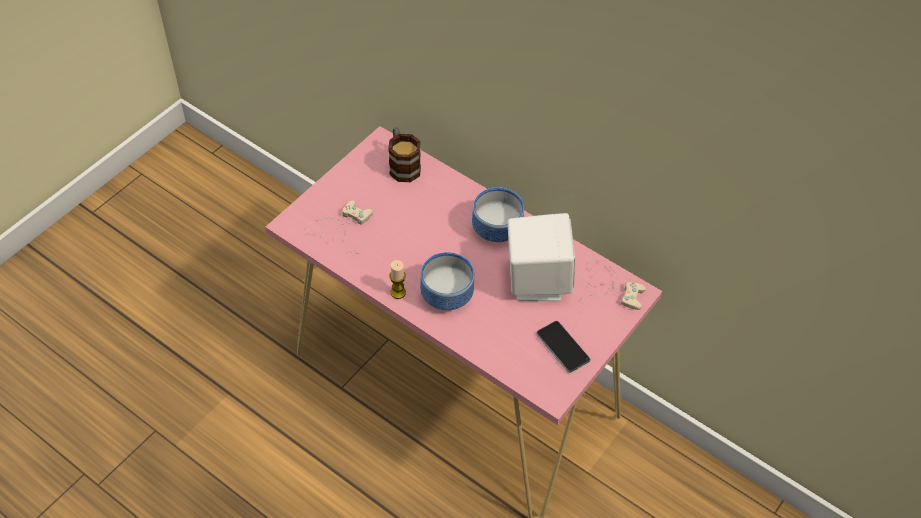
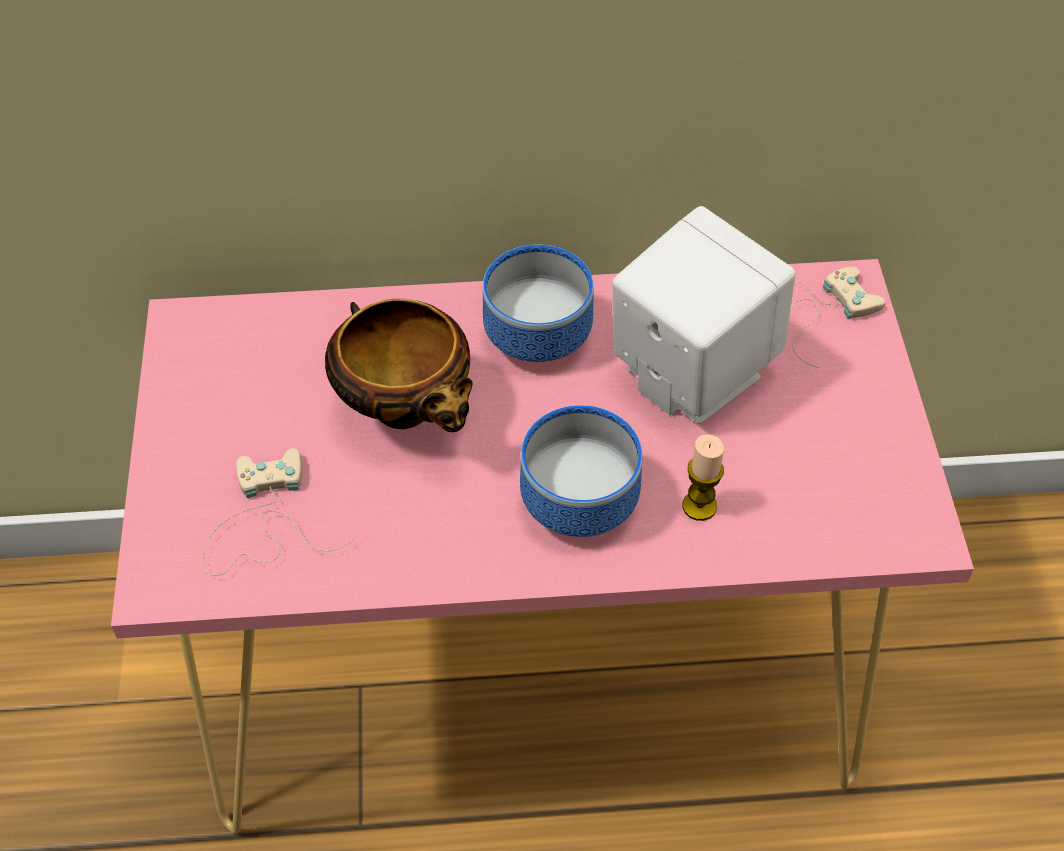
camera: 40 degrees left, 0 degrees up
mug [388,127,421,182] -> none
candle [390,260,406,299] -> candle moved to [683,434,724,521]
phone [536,321,591,373] -> none
none -> bowl [325,299,473,432]

